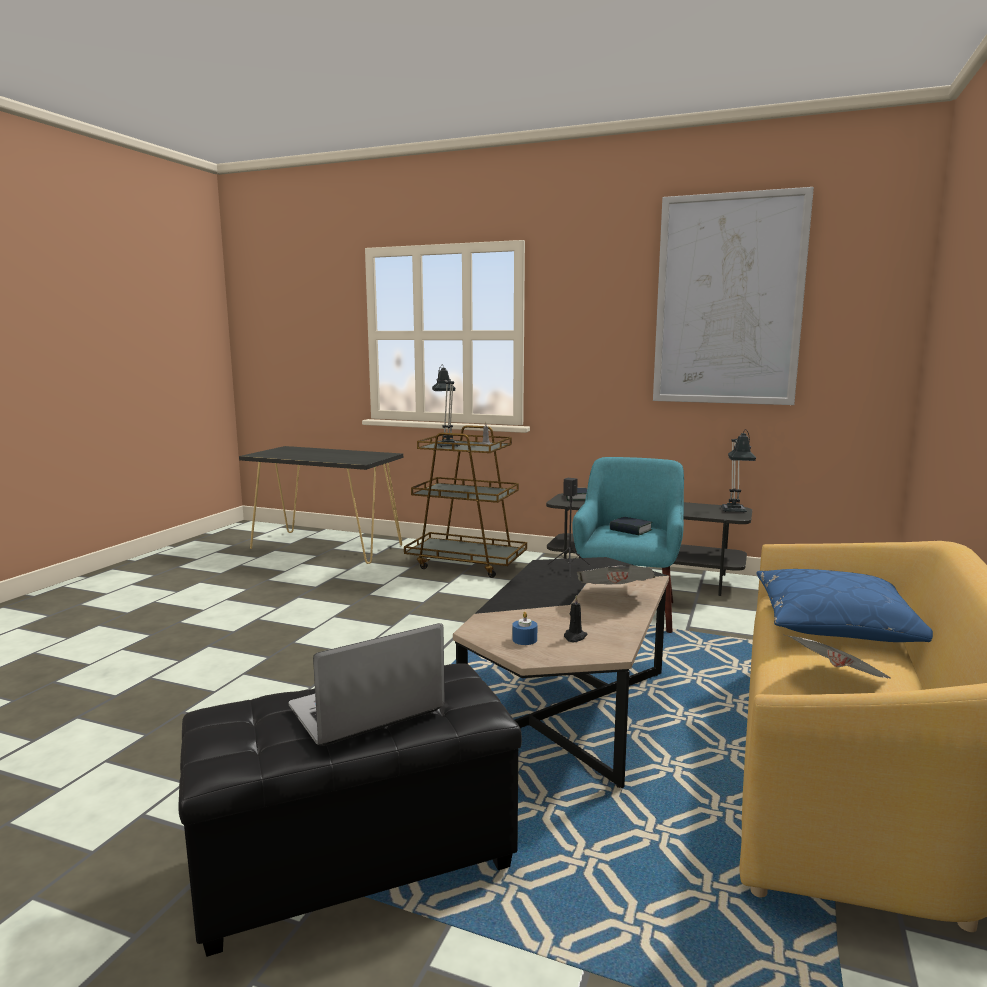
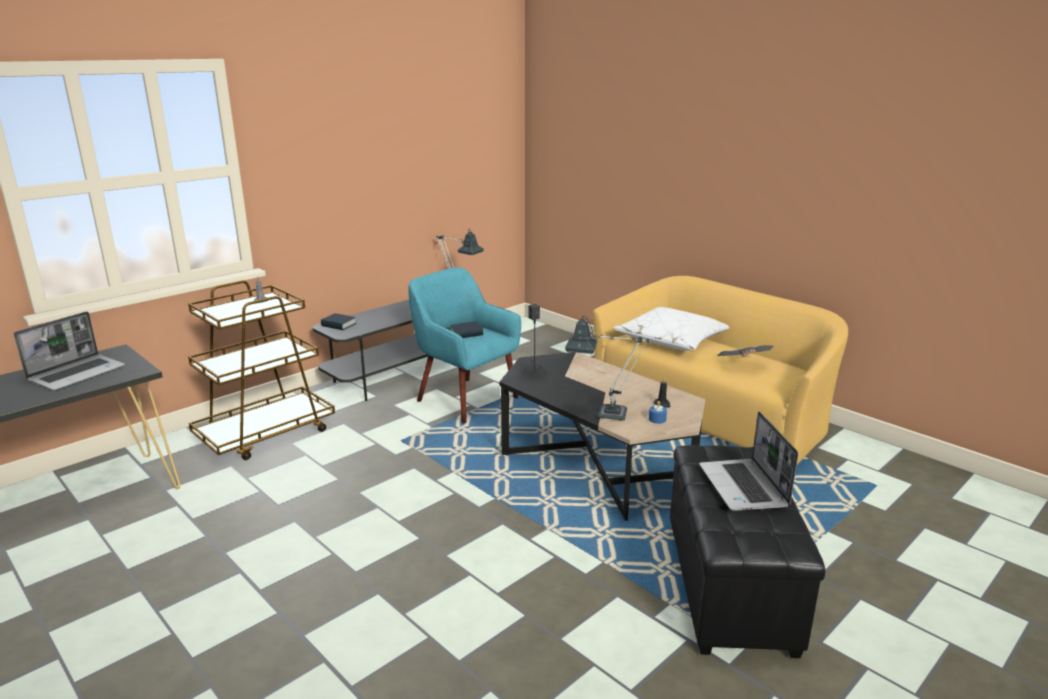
camera: 65 degrees left, 10 degrees up
table lamp [432,364,460,447] -> table lamp moved to [565,316,649,420]
newspaper [576,565,656,584] -> none
picture [653,187,814,405] -> none
blue pillow [757,569,933,642] -> white pillow [613,307,729,351]
none -> laptop [14,311,125,391]

